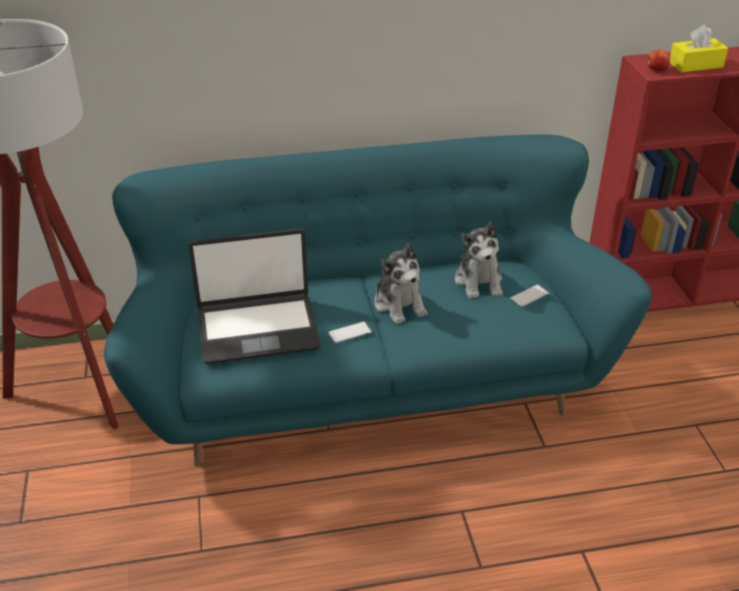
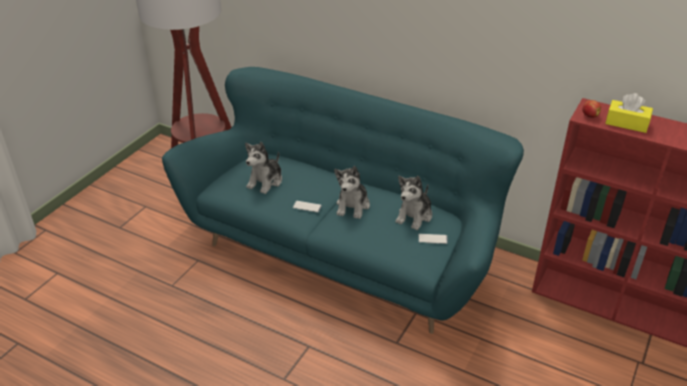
camera: 40 degrees right, 0 degrees up
laptop [189,229,321,364] -> plush toy [245,142,282,194]

